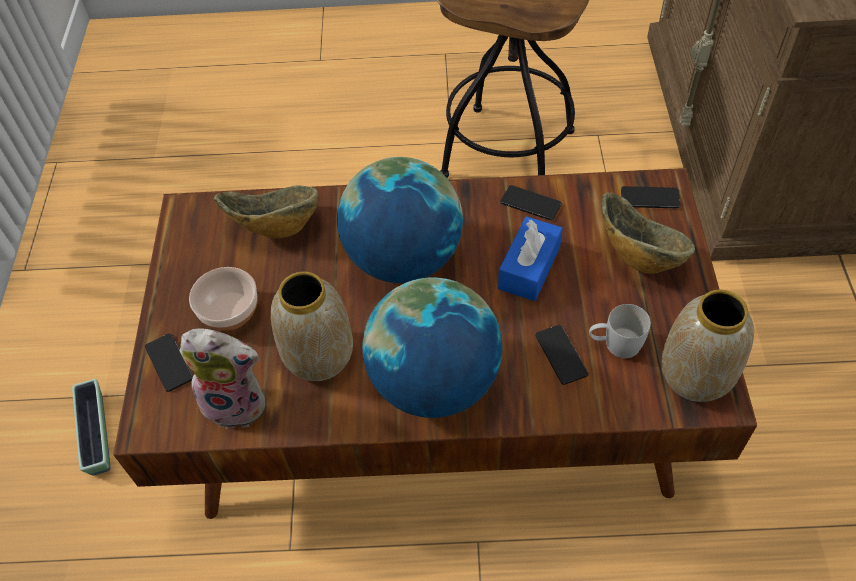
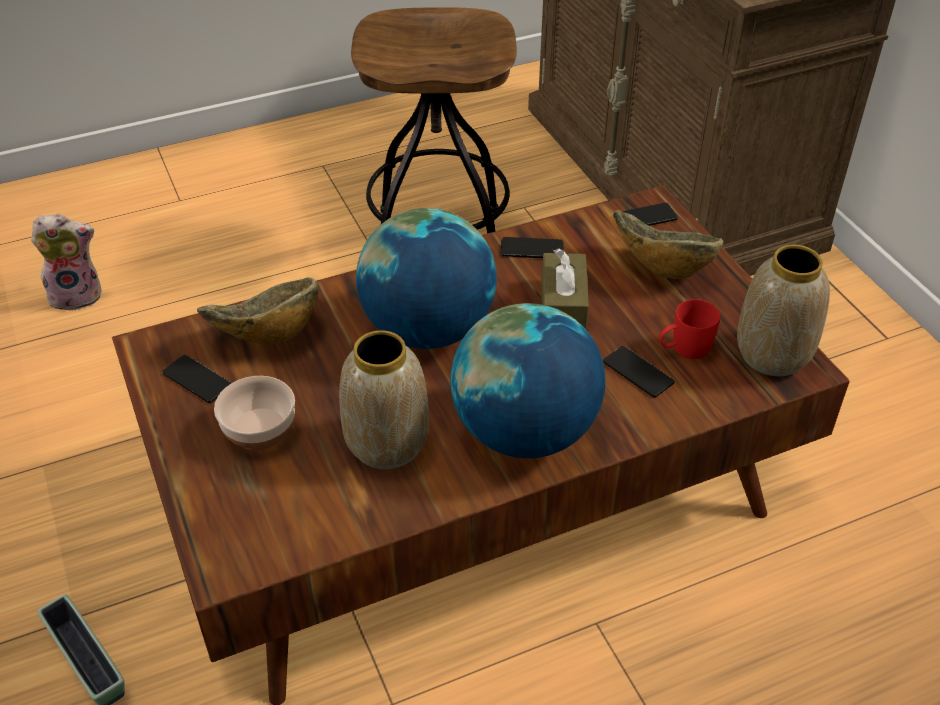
camera: 25 degrees left, 10 degrees down
phone [145,333,193,392] -> phone moved to [162,355,231,403]
plush toy [180,328,266,428] -> plush toy moved to [31,213,102,311]
blue tissue box [498,216,563,301] -> brown tissue box [542,248,589,329]
white mug [589,304,651,358] -> red mug [659,299,720,359]

